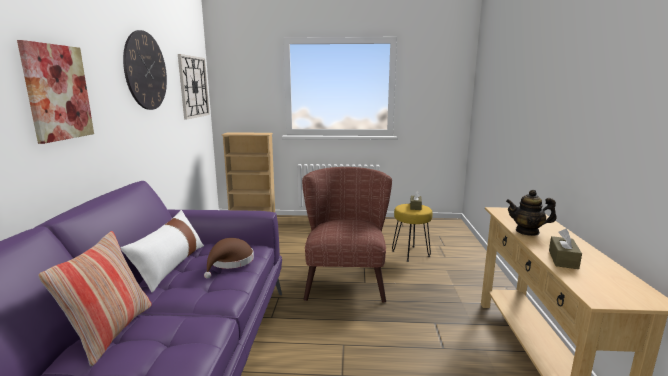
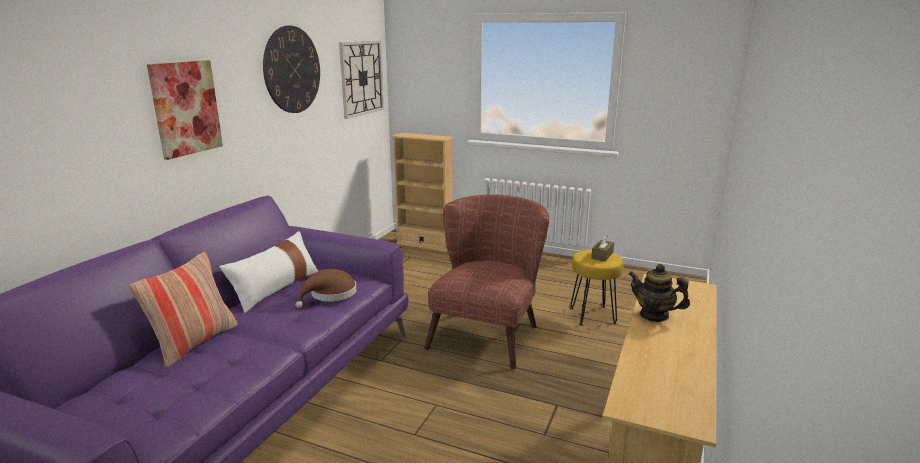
camera: 20 degrees right, 5 degrees up
brown tissue box [549,229,582,269] -> none

